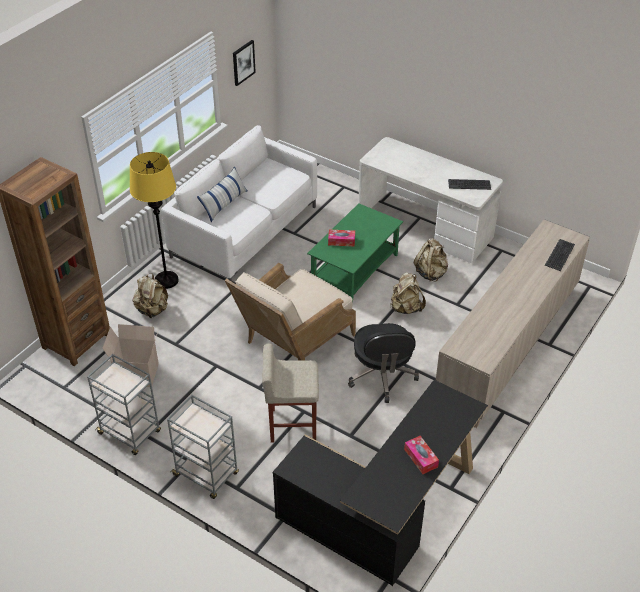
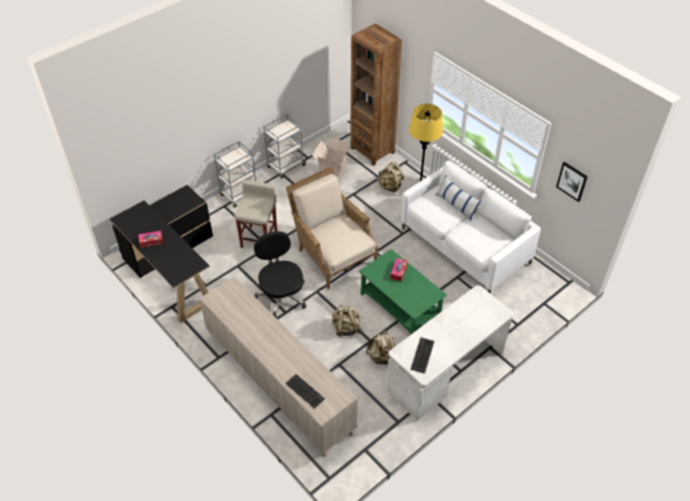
camera: 105 degrees right, 5 degrees up
black office chair [348,323,419,403] -> black office chair turned 60 degrees clockwise [254,231,306,318]

